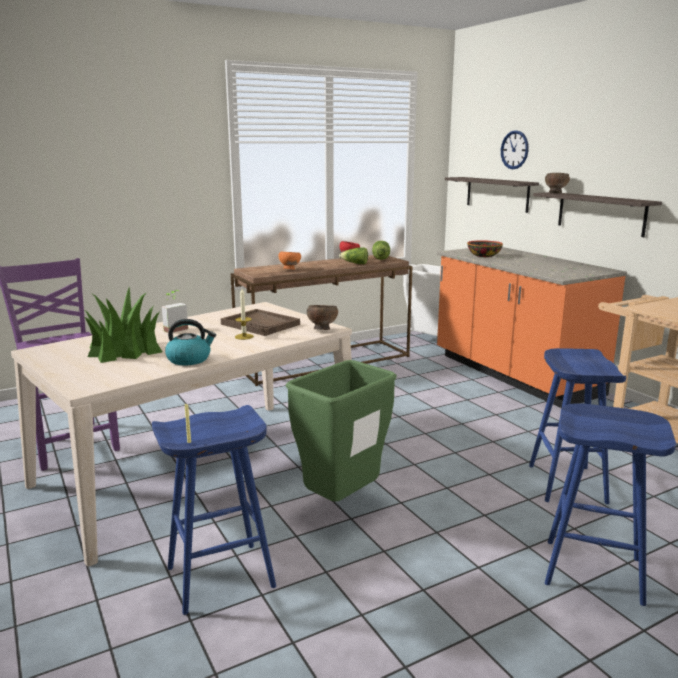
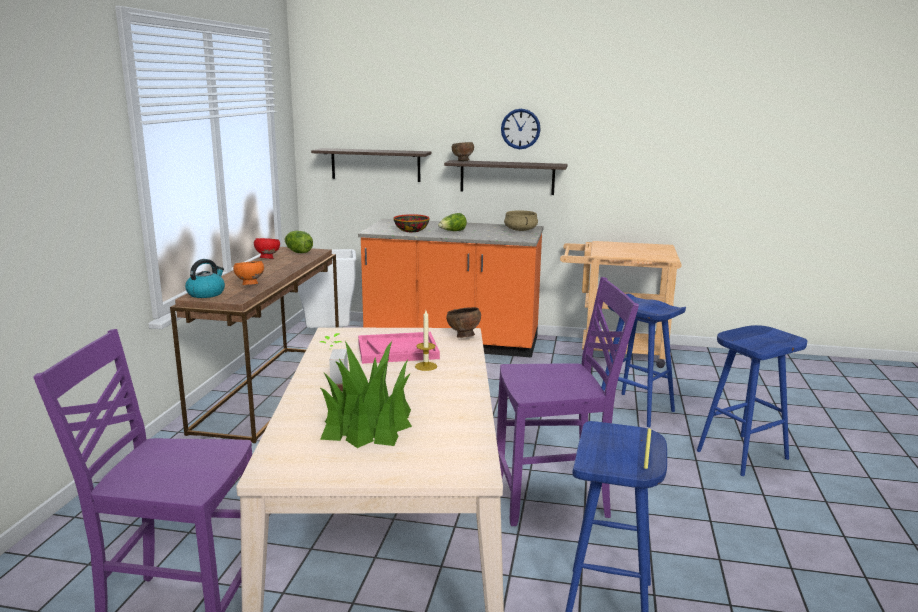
camera: 50 degrees left, 0 degrees up
kettle [165,319,216,365] -> kettle moved to [185,259,225,298]
brown tray [221,309,300,336] -> pink tray [358,332,440,364]
green trash can [286,360,397,502] -> purple chair [497,277,639,526]
lettuce [339,247,368,264] -> lettuce moved to [438,213,467,231]
wall clock [501,130,529,169] -> wall clock moved to [501,109,541,149]
none -> beige cooking pot [504,211,538,231]

